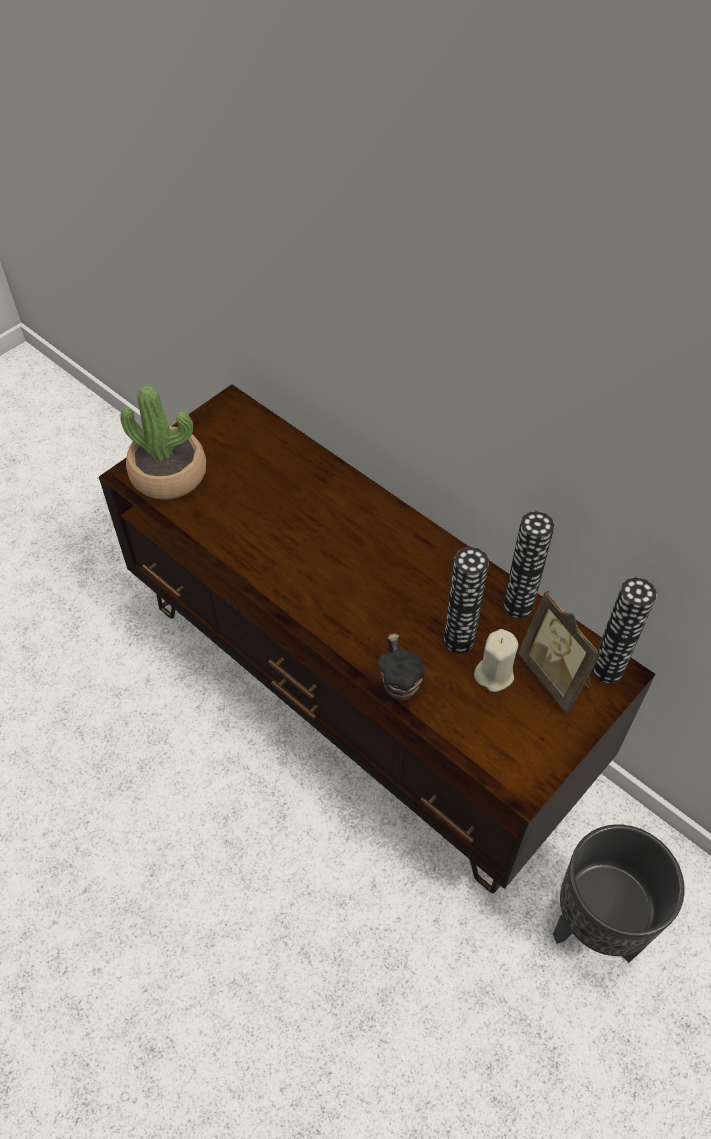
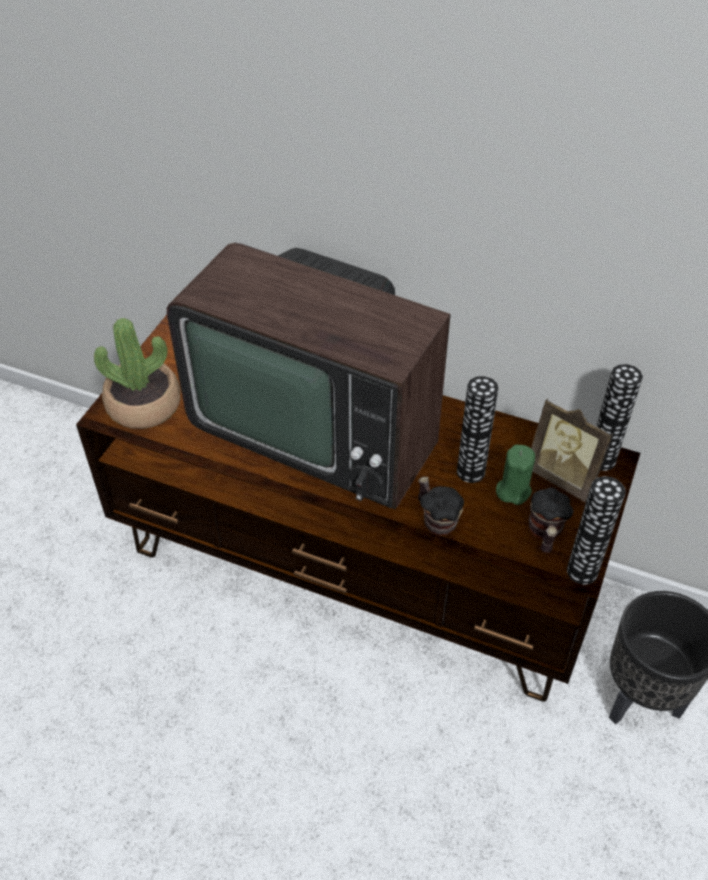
camera: 20 degrees left, 5 degrees down
beige candle [474,629,518,692] -> green candle [496,444,535,505]
vase [503,511,555,618] -> vase moved to [567,476,626,585]
none -> television [167,242,451,510]
none -> mug [529,487,574,553]

